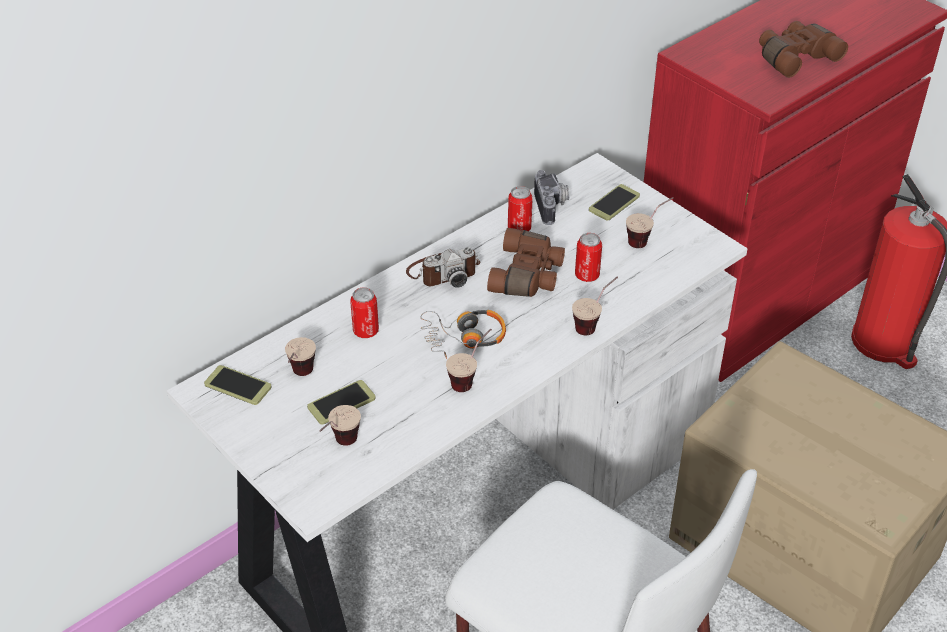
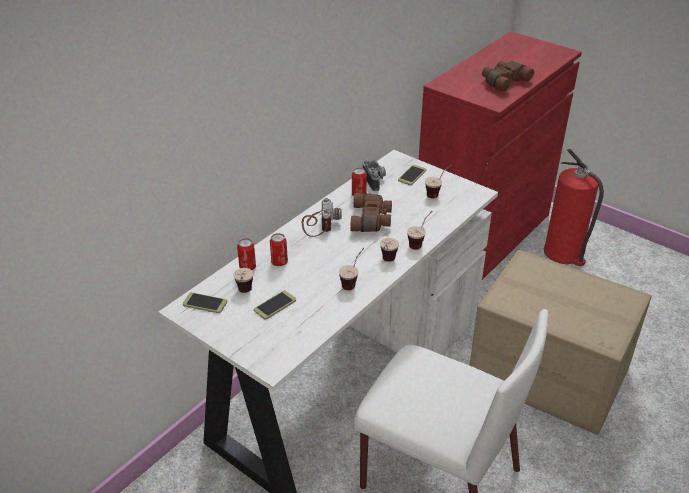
camera: 10 degrees left, 5 degrees down
cup [319,405,361,446] -> cup moved to [380,238,399,262]
camera [406,247,480,288] -> camera turned 60 degrees counterclockwise [302,198,342,237]
headphones [421,310,506,359] -> none
can [575,233,602,282] -> can moved to [237,238,256,270]

